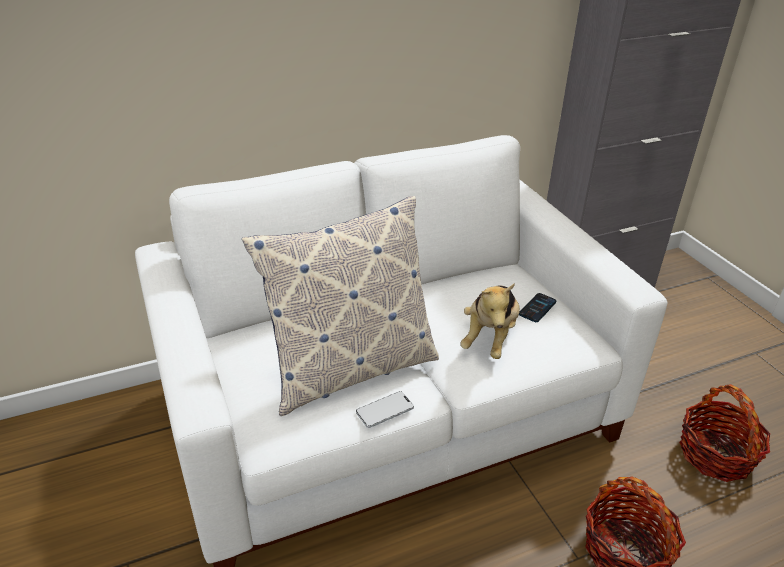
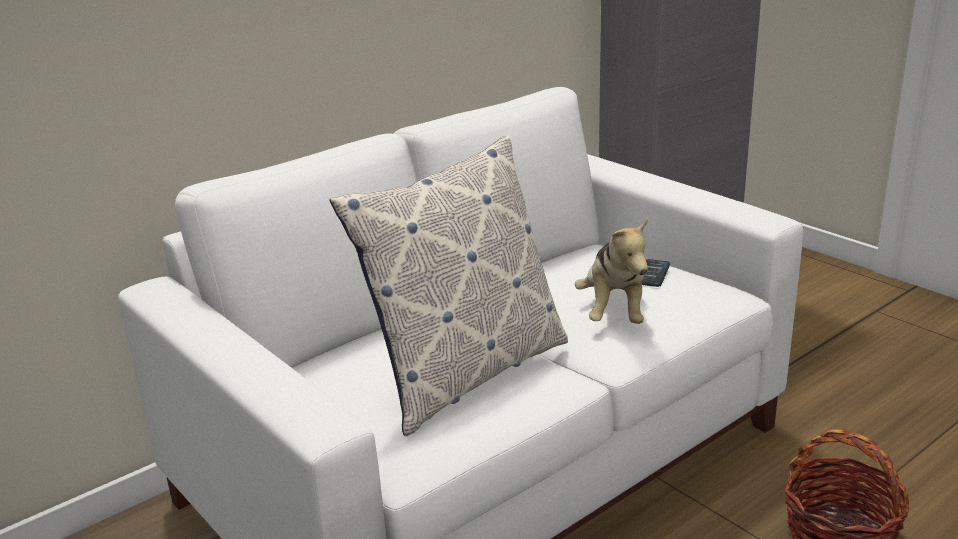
camera: 15 degrees left, 10 degrees down
phone [356,391,414,428] -> none
basket [679,384,770,482] -> none

